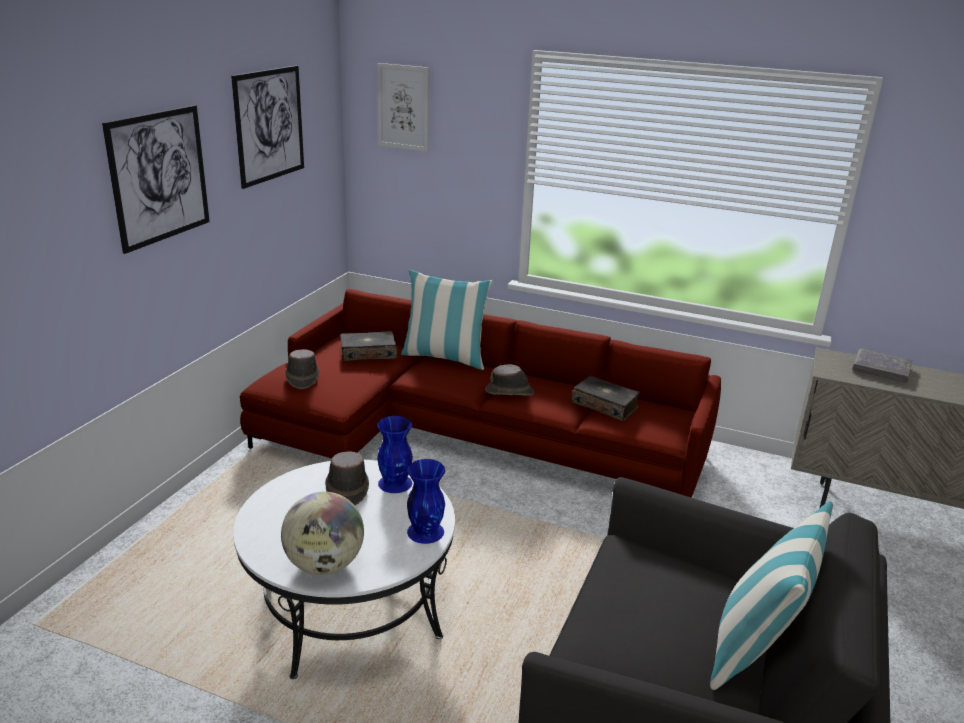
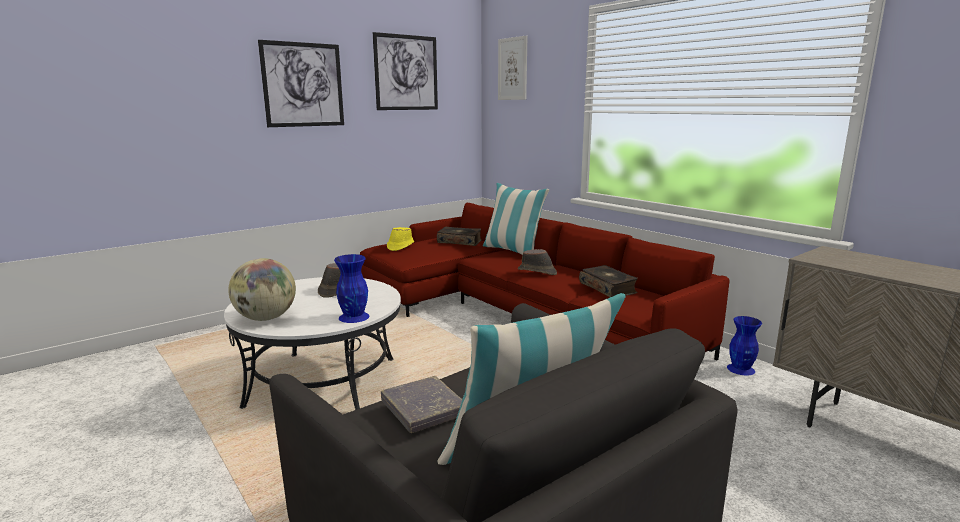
camera: 30 degrees right, 10 degrees down
brown hat [285,349,319,389] -> yellow hat [387,227,414,251]
blue vase [377,416,413,493] -> blue vase moved to [727,316,762,376]
grey book [852,349,912,383] -> grey book moved to [381,376,462,433]

